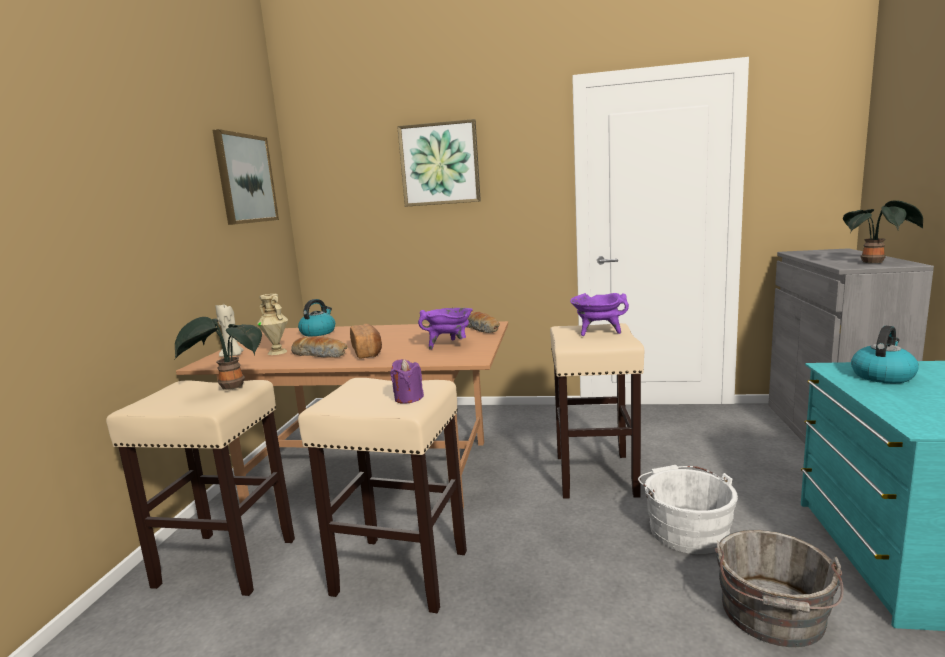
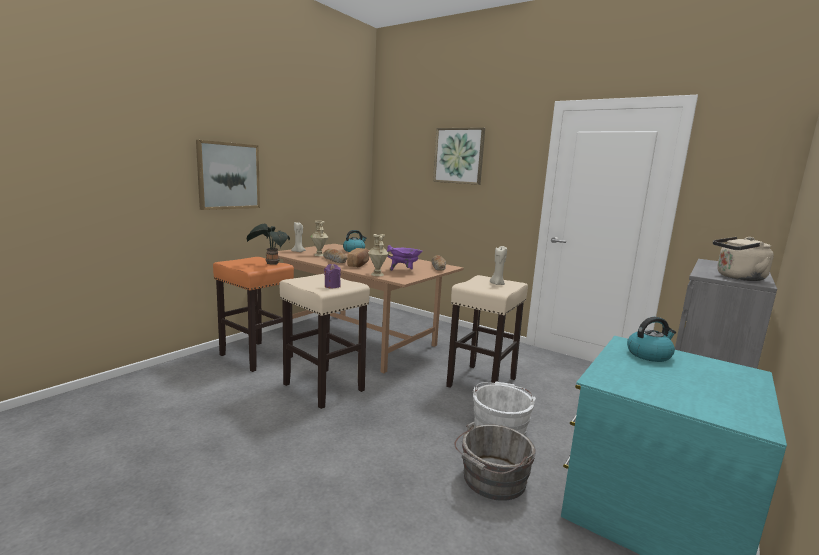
camera: 25 degrees right, 0 degrees up
beige stool [106,380,295,596] -> orange stool [213,257,294,372]
picture [213,129,279,225] -> picture moved to [196,140,260,210]
purple cooking pot [570,293,629,336] -> beige candle [490,246,507,285]
potted plant [843,200,923,263] -> beige kettle [713,237,774,281]
none -> beige vase [368,234,389,276]

